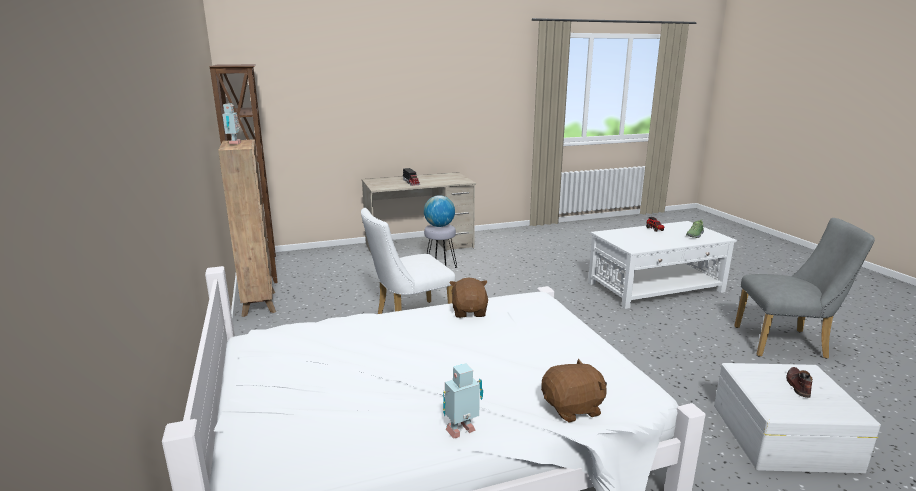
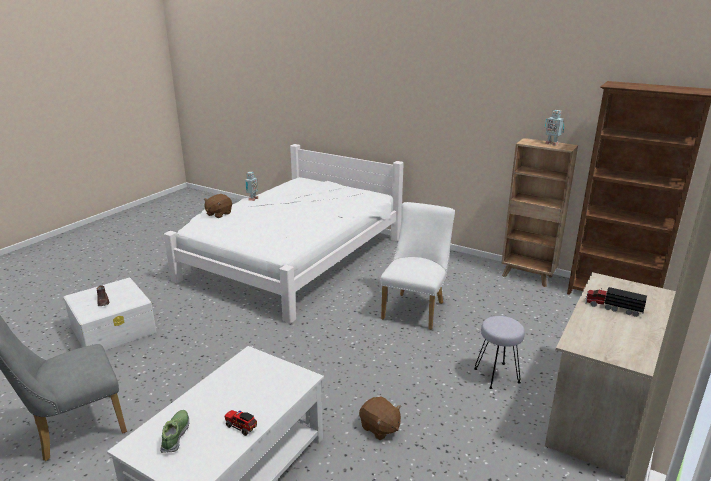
camera: 140 degrees right, 5 degrees up
globe [424,195,455,227] -> none
brown plush toy [450,277,488,318] -> brown plush toy moved to [359,396,401,440]

